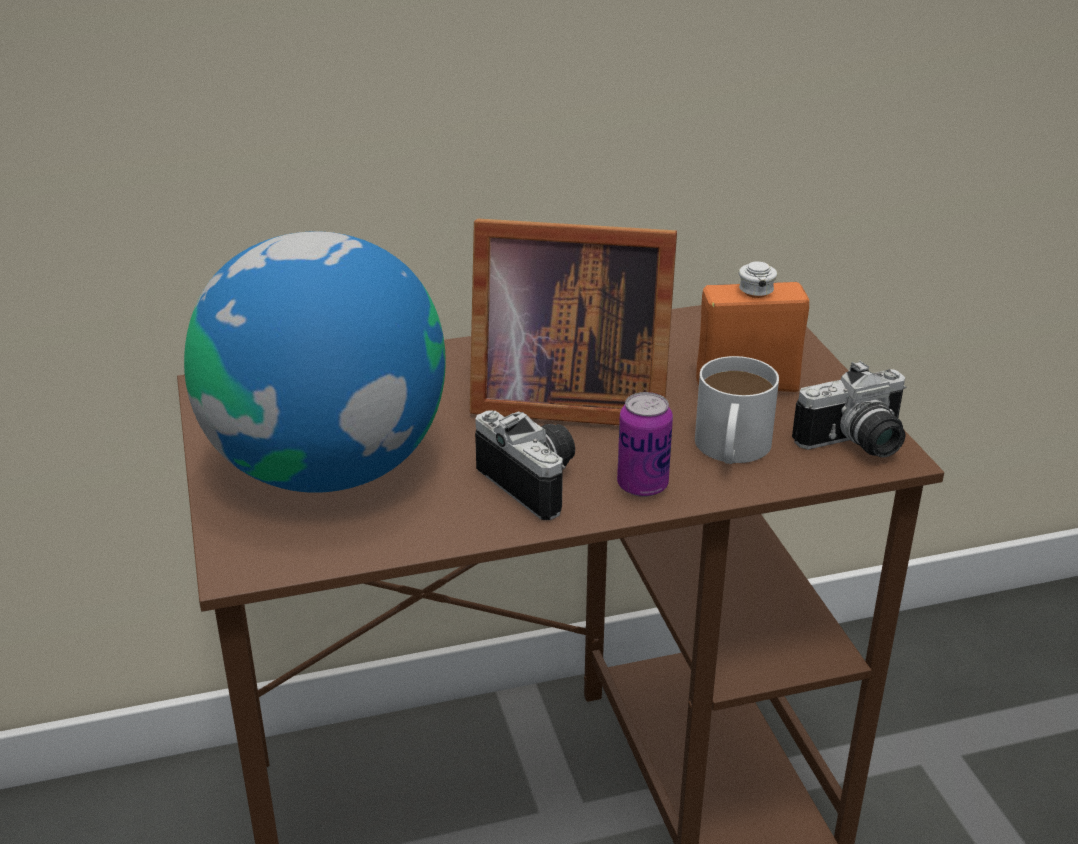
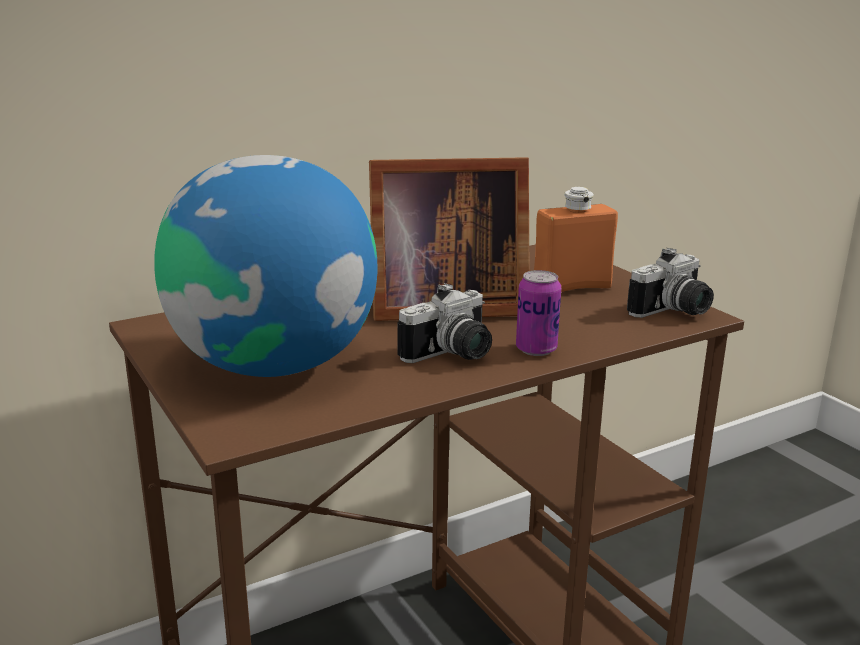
camera: 15 degrees left, 10 degrees down
camera [475,410,575,520] -> camera turned 105 degrees clockwise [397,283,492,363]
white mug [695,356,779,464] -> none

